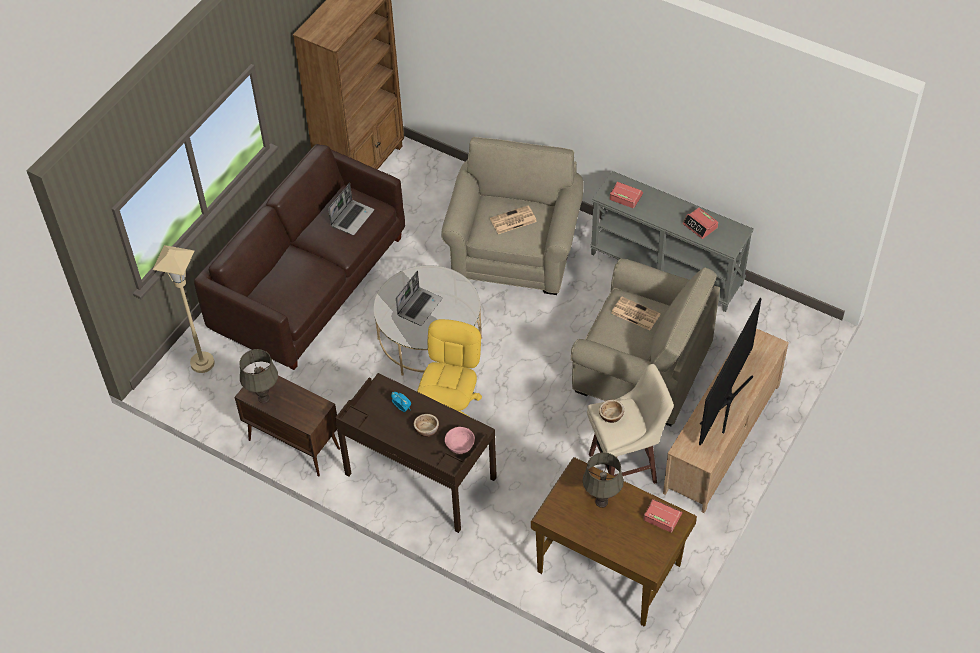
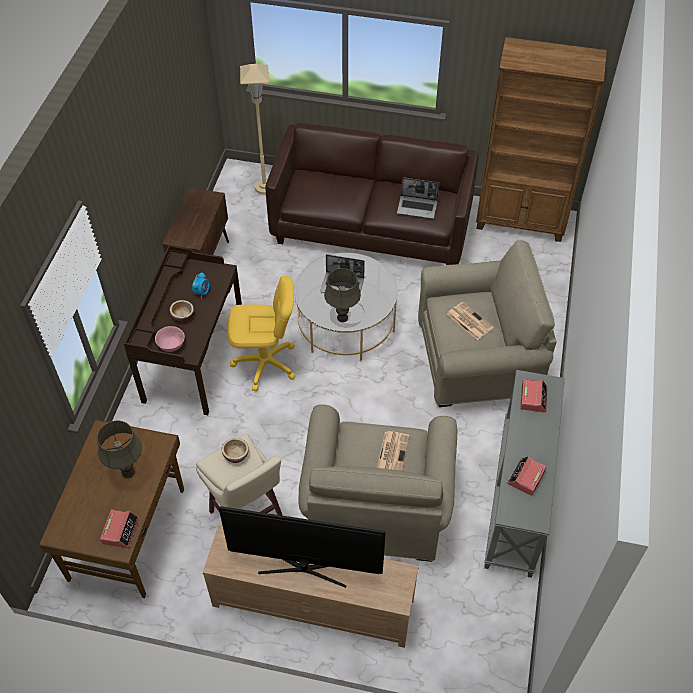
camera: 70 degrees right, 0 degrees up
grey table lamp [240,349,278,403] -> grey table lamp moved to [324,268,361,322]

